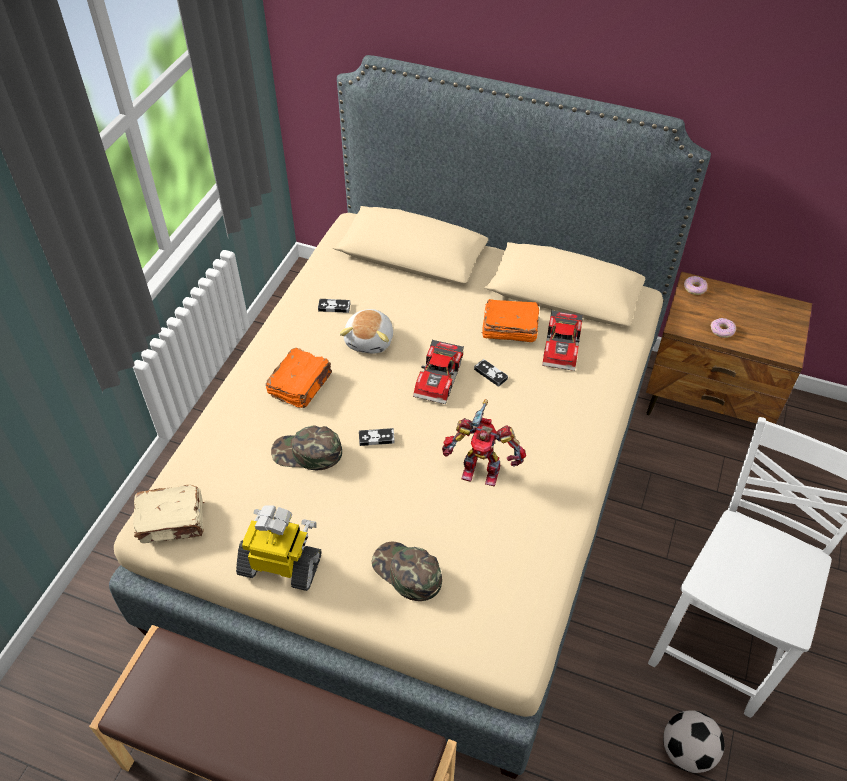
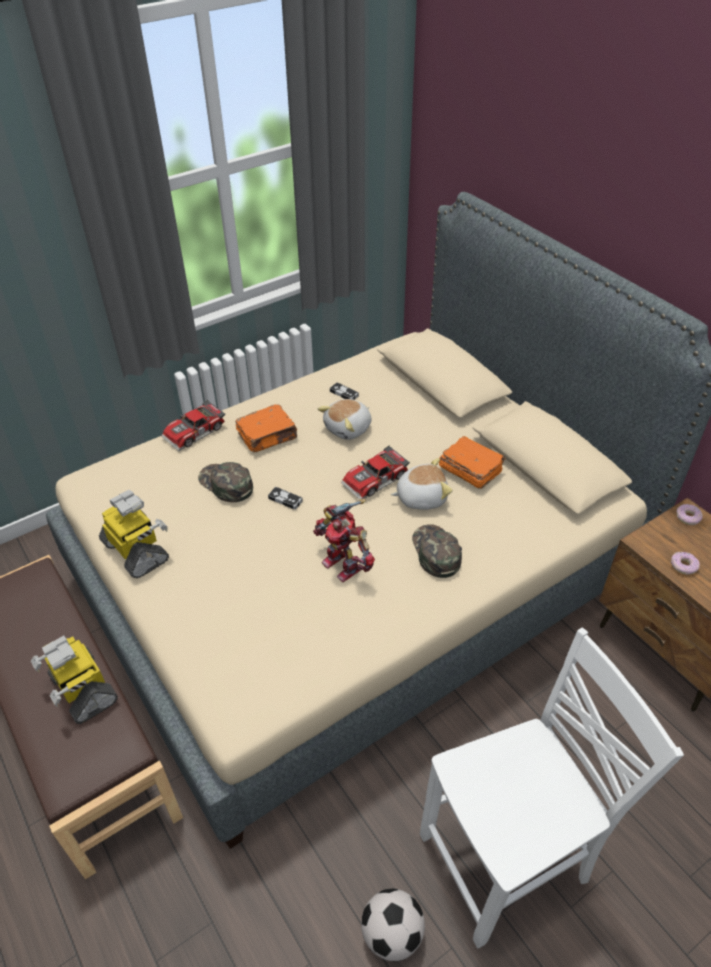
camera: 35 degrees right, 5 degrees down
beige book [133,485,204,543] -> none
green cap [372,541,442,601] -> green cap moved to [412,524,462,578]
game controller [474,359,508,387] -> plush toy [390,458,453,510]
toy car [542,310,583,371] -> toy car moved to [161,400,225,451]
none -> toy robot [31,636,118,724]

